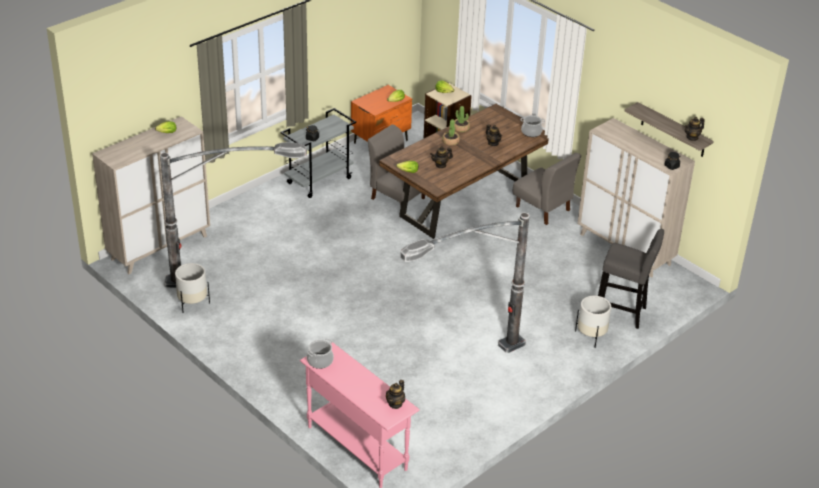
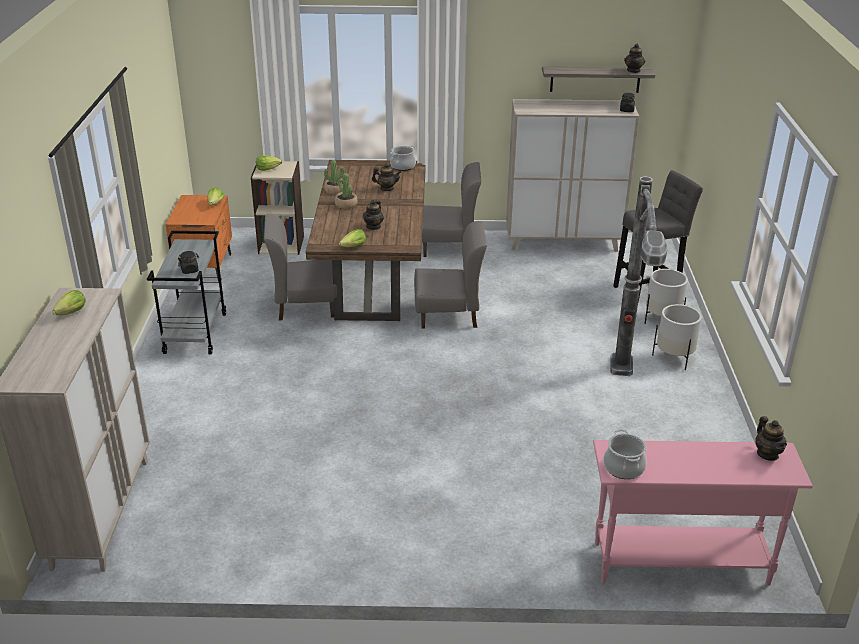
camera: 45 degrees left, 5 degrees down
floor lamp [160,142,307,288] -> none
white planter [175,263,210,313] -> white planter moved to [652,304,702,370]
none -> grey chair [414,221,487,328]

